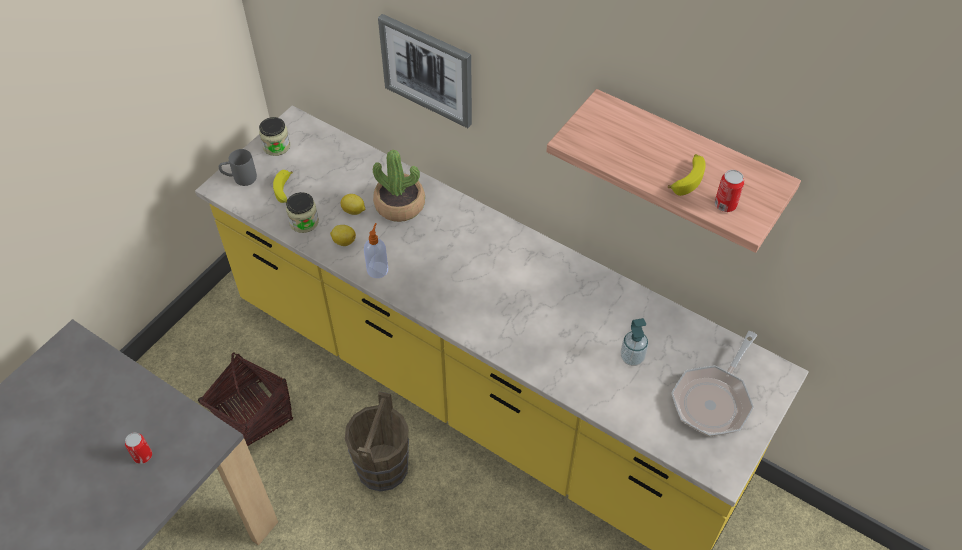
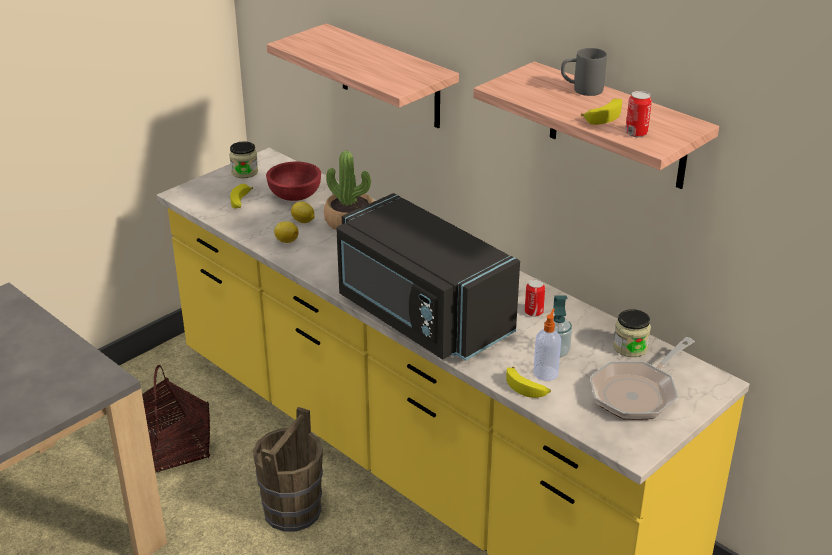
camera: 10 degrees right, 20 degrees down
can [125,433,152,464] -> can moved to [525,279,545,317]
grey mug [219,149,257,186] -> grey mug moved to [561,48,607,96]
jar [286,192,319,233] -> jar moved to [613,309,651,357]
soap dispenser [364,223,388,278] -> soap dispenser moved to [533,309,561,381]
picture [378,14,472,128] -> shelf [267,23,459,128]
none -> red bowl [266,162,321,201]
none -> black microwave [336,193,520,361]
none -> banana [506,367,551,398]

